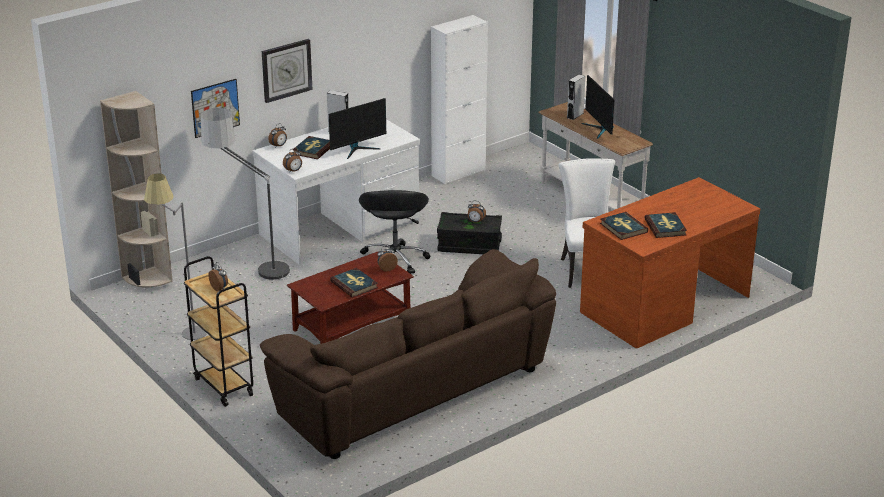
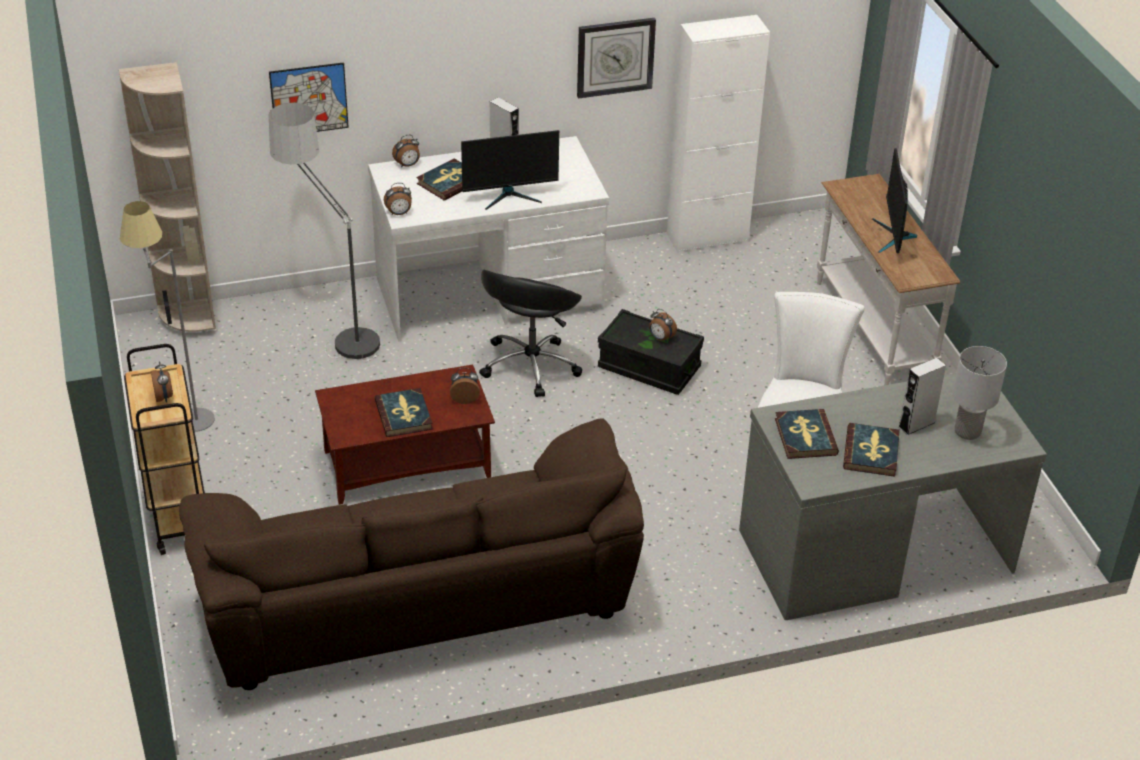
camera: 20 degrees right, 10 degrees up
wall clock [262,39,313,103] -> wall clock moved to [577,18,656,99]
grey speaker [567,74,585,120] -> grey speaker moved to [899,358,946,435]
brown desk [580,177,760,348] -> grey desk [739,373,1047,620]
none -> grey table lamp [952,346,1007,440]

